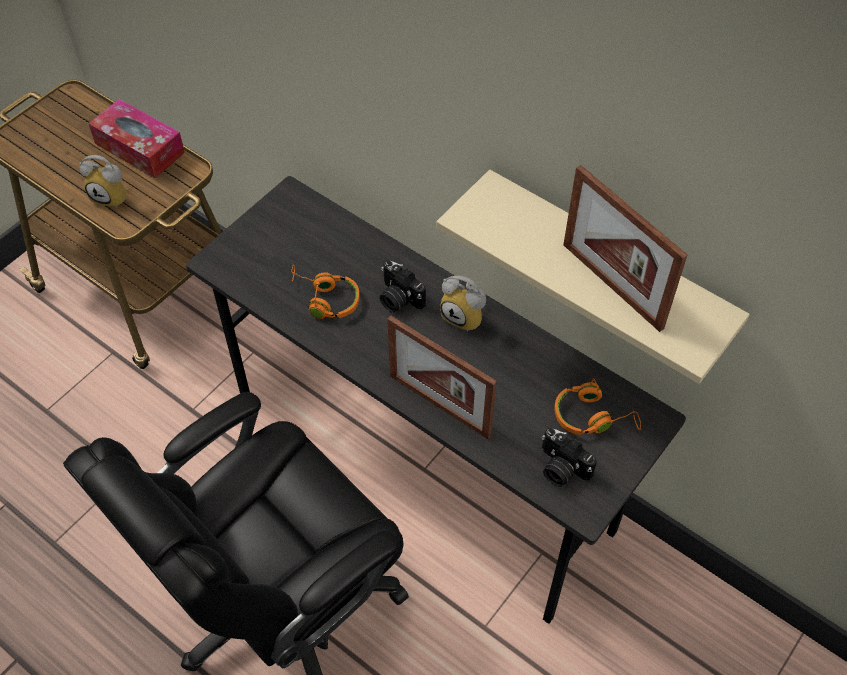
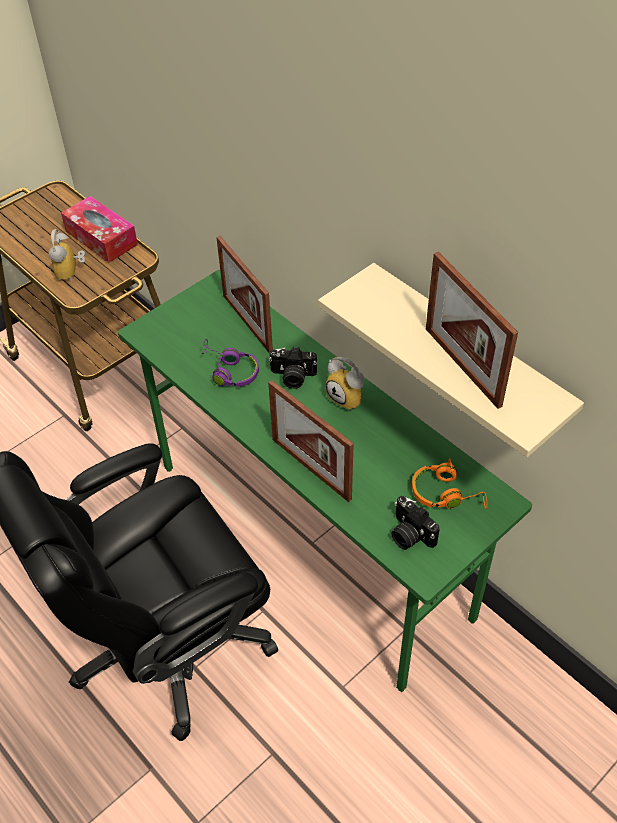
camera: 10 degrees right, 5 degrees down
alarm clock [79,155,127,208] -> alarm clock turned 60 degrees clockwise [49,229,85,282]
grey desk [186,176,686,624] -> green desk [118,270,532,693]
orange headphones [290,265,360,319] -> purple headphones [201,339,259,387]
camera [380,260,426,313] -> camera turned 45 degrees counterclockwise [269,347,317,389]
none -> picture frame [216,236,273,353]

